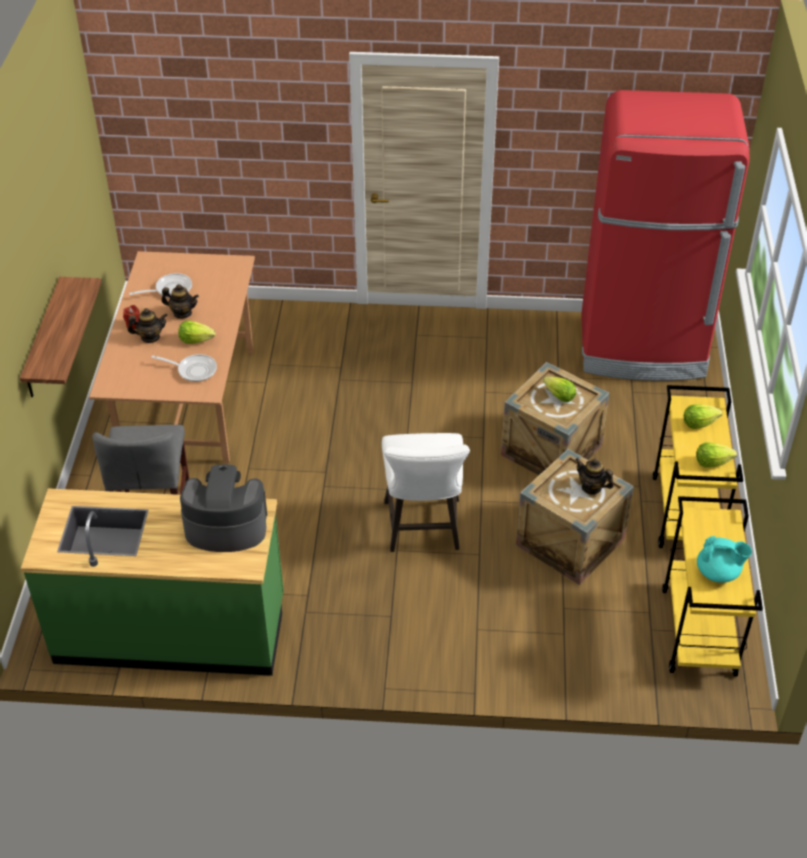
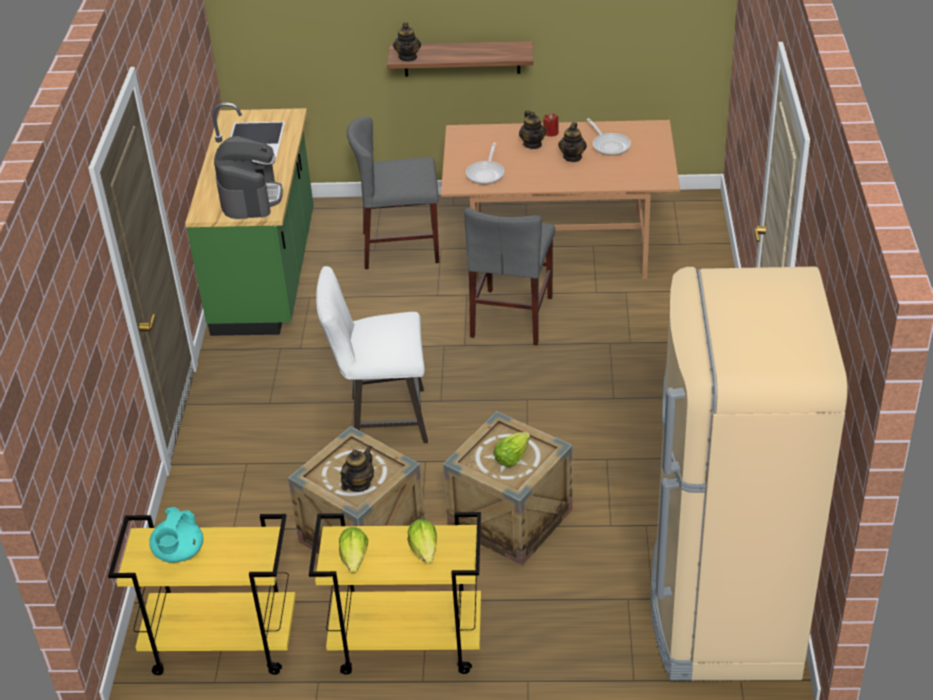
camera: 90 degrees right, 5 degrees down
lettuce [178,321,215,344] -> none
red fridge [581,90,750,381] -> beige fridge [651,267,848,681]
none -> teapot [393,22,421,62]
none -> grey chair [464,207,555,345]

